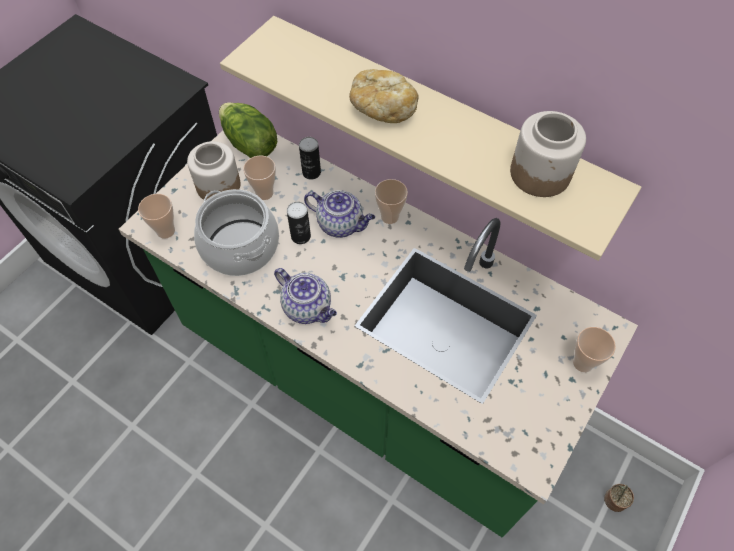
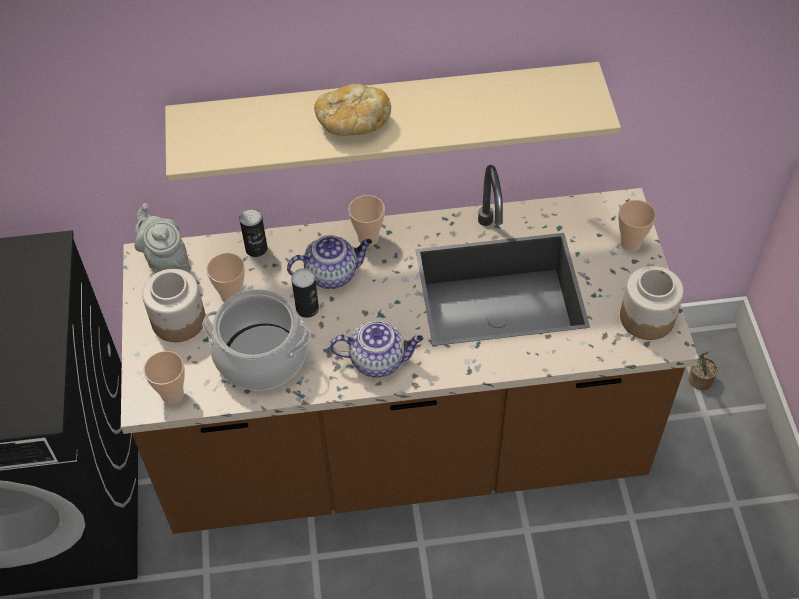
camera: 40 degrees left, 5 degrees down
green counter [119,130,638,537] -> brown counter [121,165,699,534]
lettuce [219,102,277,158] -> grey teapot [135,203,190,274]
jar [510,111,586,197] -> jar moved to [620,266,684,340]

